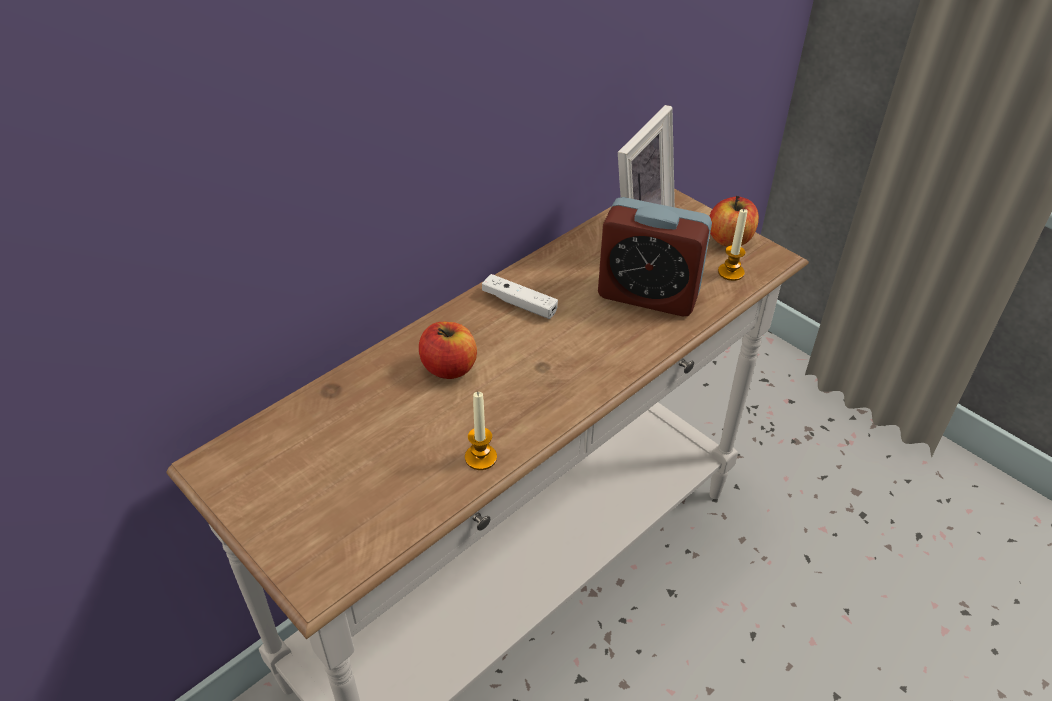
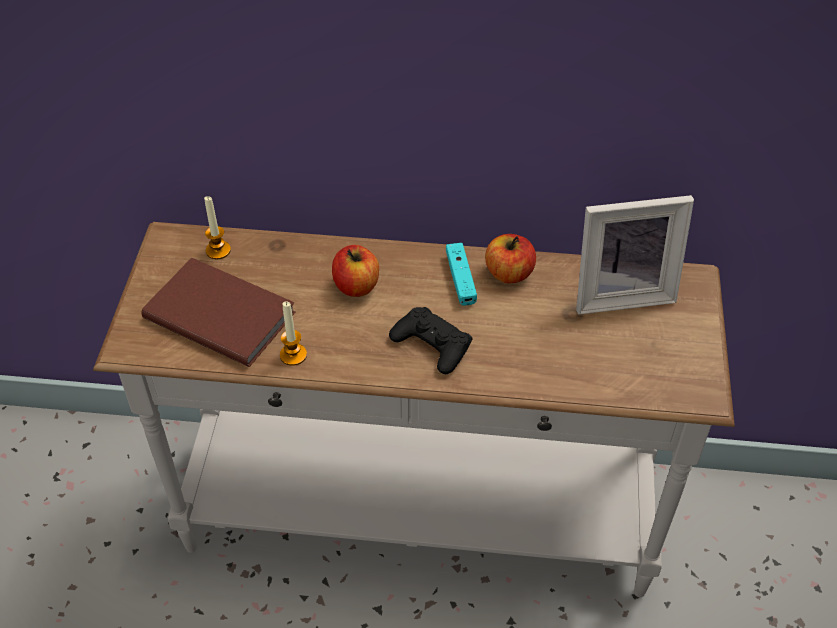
camera: 50 degrees right, 5 degrees up
white game controller [482,274,558,319] -> turquoise game controller [446,243,477,306]
alarm clock [598,197,712,317] -> none
apple [710,196,759,247] -> apple moved to [485,234,536,283]
candle [718,209,748,281] -> candle moved to [204,196,231,259]
none -> brown book [142,257,295,367]
none -> black game controller [389,307,472,374]

